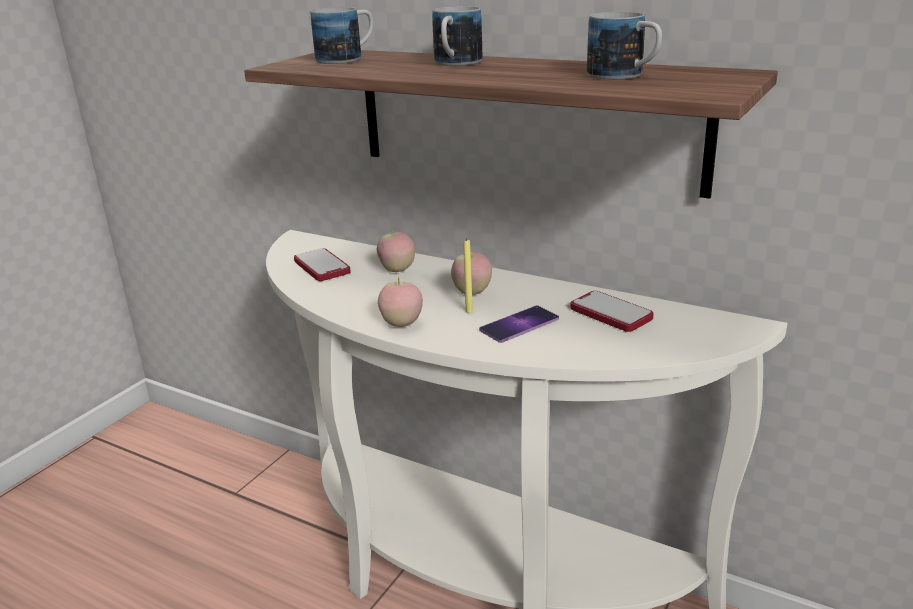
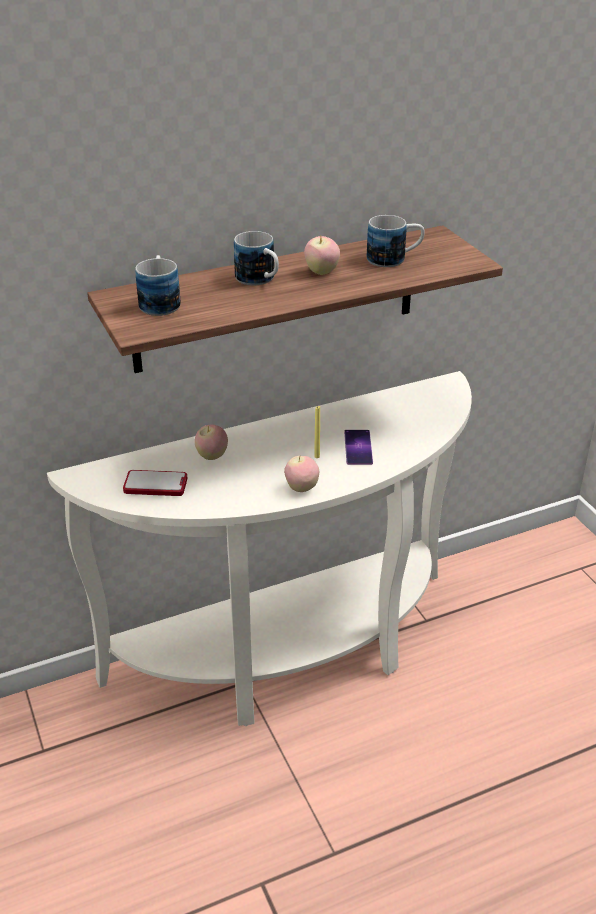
camera: 55 degrees left, 10 degrees up
apple [451,251,492,295] -> apple moved to [304,236,340,275]
phone [570,291,654,332] -> none

